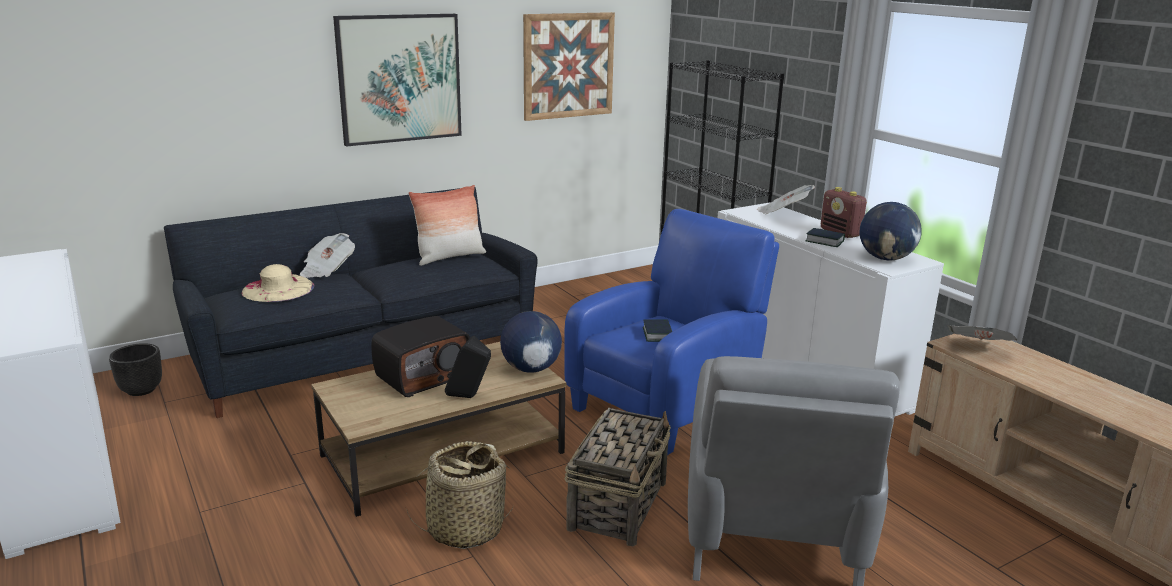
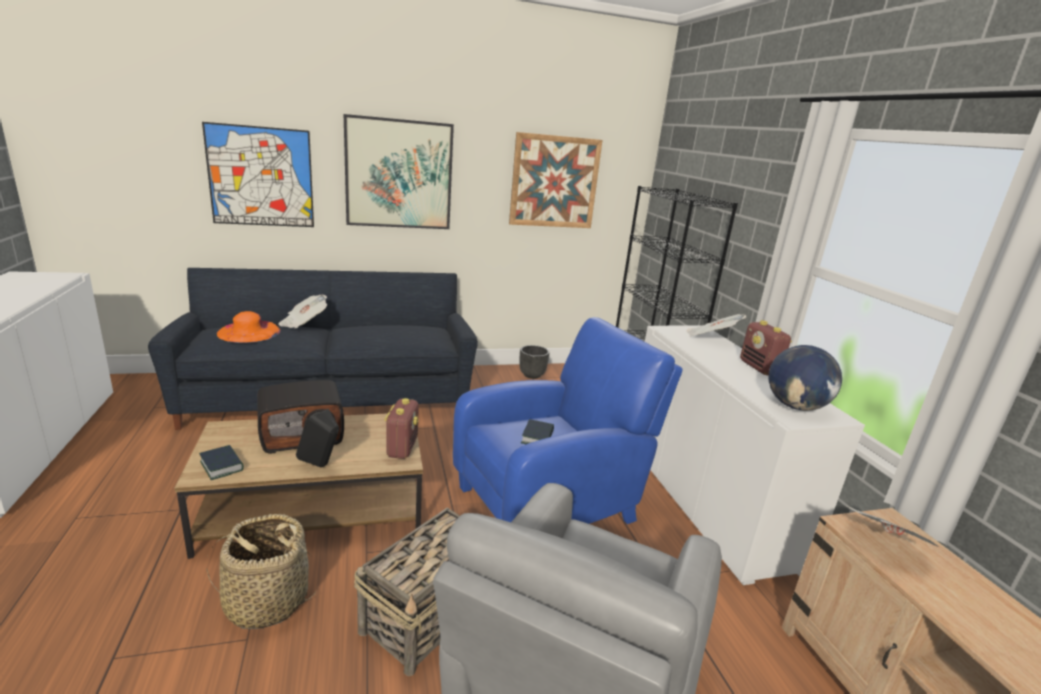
camera: 15 degrees right, 0 degrees up
black planter [109,343,162,396] -> black planter moved to [519,345,549,379]
beige hat [241,264,314,302] -> orange hat [217,311,281,343]
pillow [408,185,486,266] -> none
globe [500,311,562,373] -> radio [384,398,419,459]
book [805,228,845,247] -> book moved to [199,445,244,480]
none -> picture [202,122,314,227]

